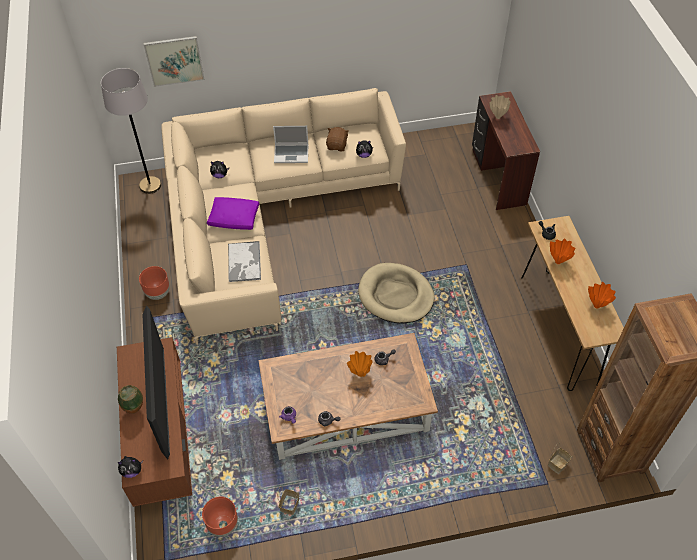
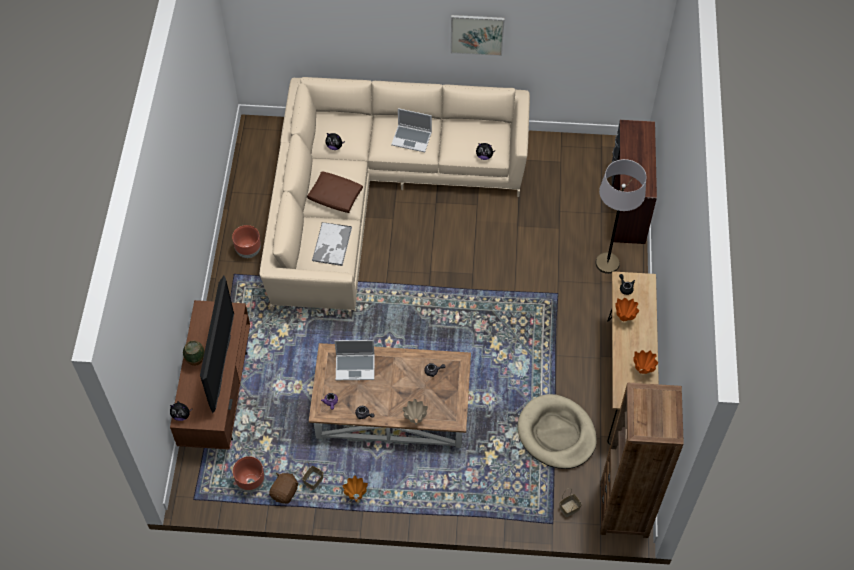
camera: 15 degrees right, 5 degrees up
grey floor lamp [101,68,161,194] -> grey floor lamp moved to [595,159,646,274]
picture [143,36,205,87] -> picture moved to [450,15,505,56]
purple pillow [207,197,259,230] -> brown pillow [307,171,363,213]
brown plush toy [326,127,349,151] -> brown plush toy moved to [269,473,299,504]
orange vase [347,351,372,377] -> orange vase moved to [343,476,368,502]
beige dog bed [358,263,435,323] -> beige dog bed moved to [517,394,597,469]
beige vase [489,95,511,119] -> beige vase moved to [403,399,428,425]
none -> laptop [335,340,374,380]

